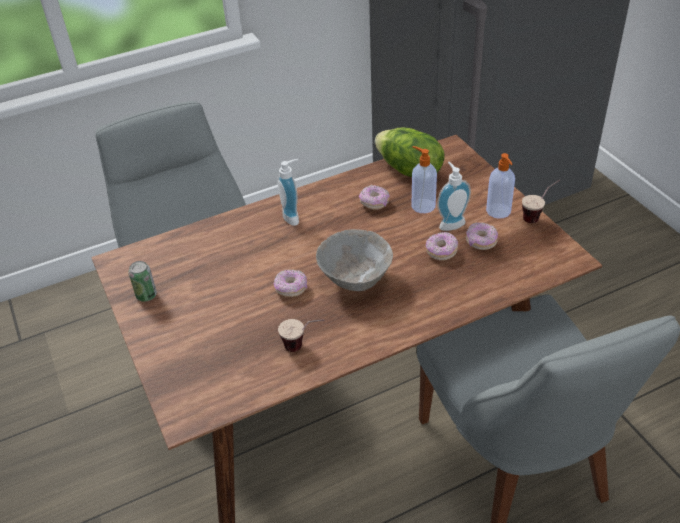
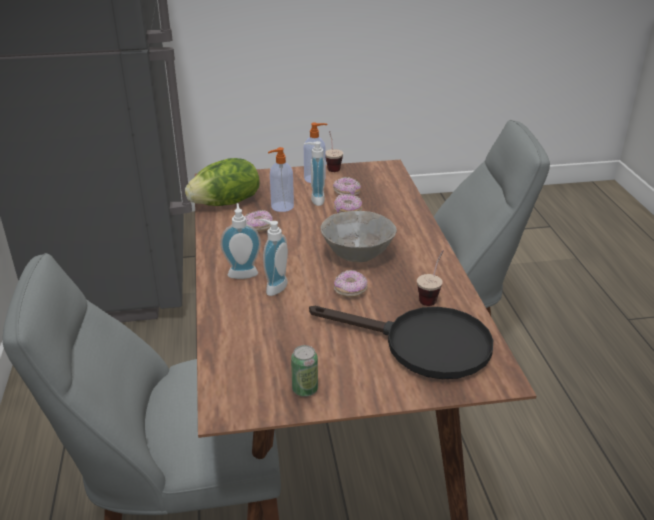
camera: 75 degrees left, 10 degrees down
none -> soap dispenser [260,219,288,296]
none -> black frying pan [309,306,493,379]

